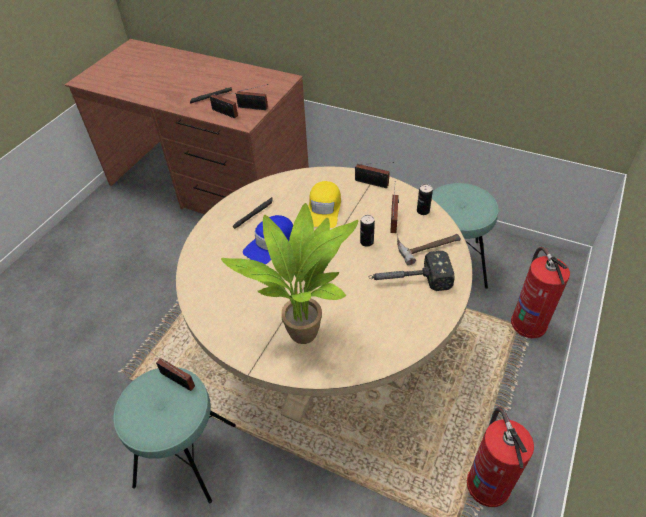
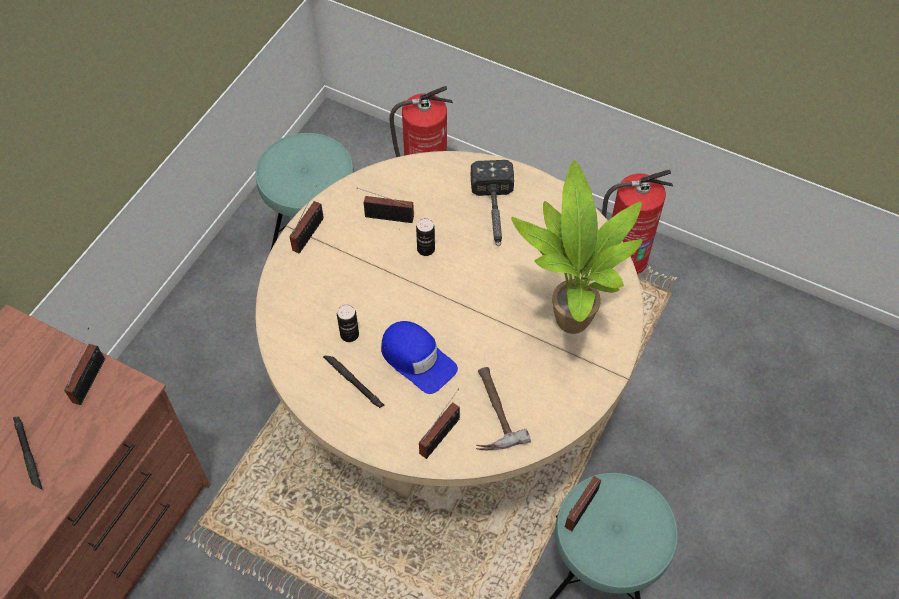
camera: 90 degrees left, 10 degrees up
radio [210,93,238,118] -> radio moved to [419,388,460,459]
yellow cap [308,181,341,228] -> none
hammer [397,234,461,265] -> hammer moved to [476,367,531,450]
can [417,184,433,215] -> can moved to [337,304,359,342]

